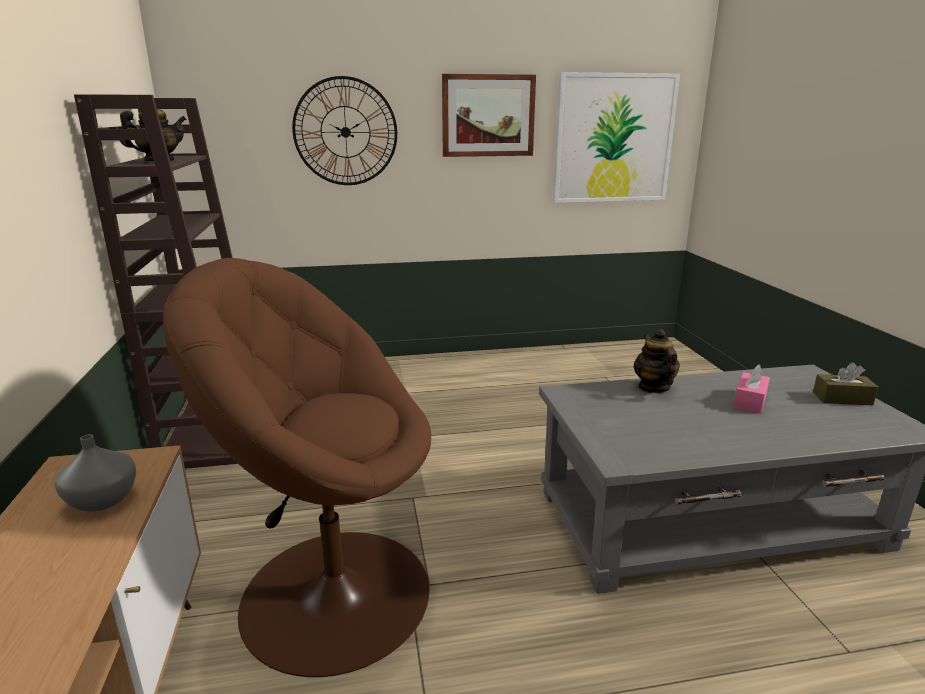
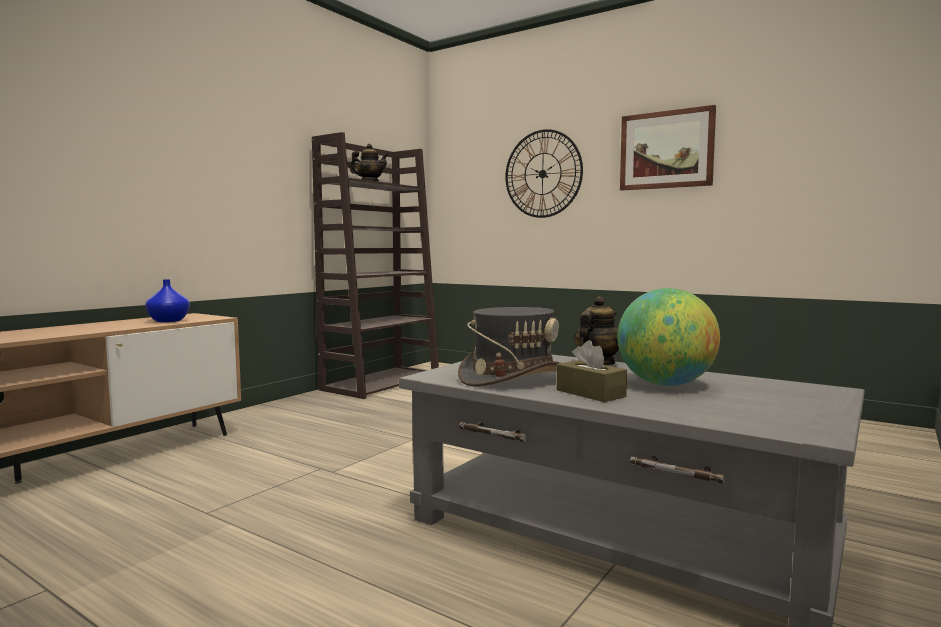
camera: 45 degrees right, 15 degrees down
grey vase [55,434,136,512] -> blue vase [145,279,190,322]
brown armchair [163,258,431,677] -> none
picture [553,72,680,203] -> none
pink tissue box [733,364,770,414] -> globe [617,288,720,386]
brown tissue box [813,362,878,405] -> brown tissue box moved to [557,340,627,402]
none -> grey hat [458,307,561,387]

